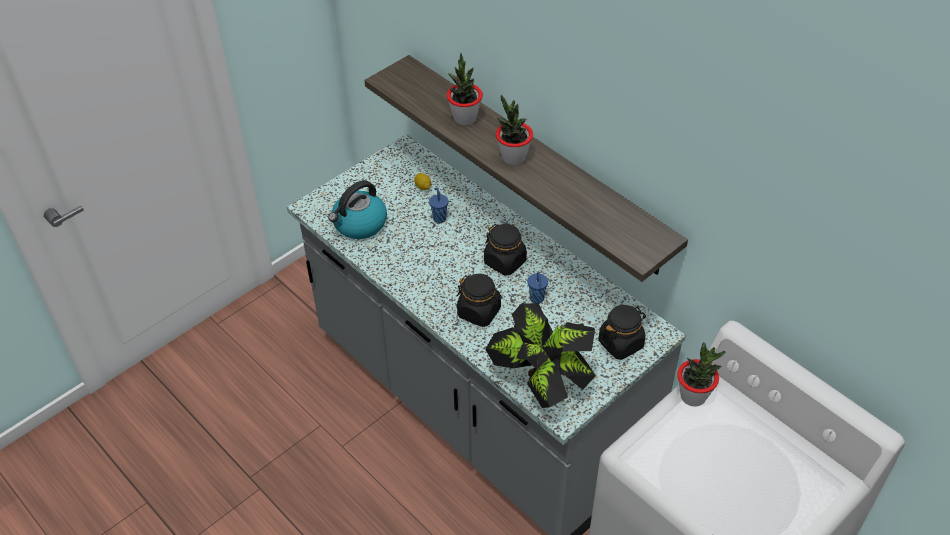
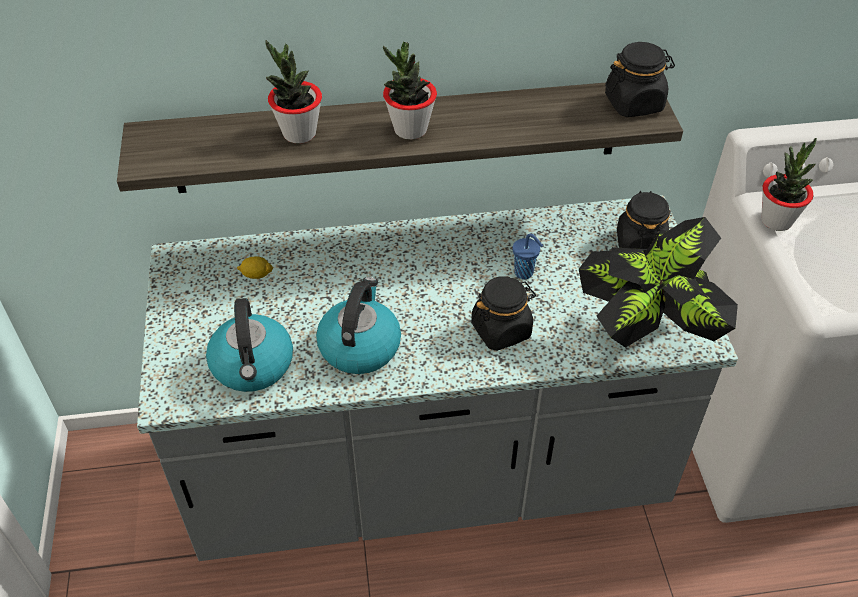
camera: 55 degrees left, 0 degrees up
blue cup [429,188,448,223] -> none
black jar [484,224,527,276] -> black jar moved to [605,42,675,117]
none -> kettle [316,277,401,374]

